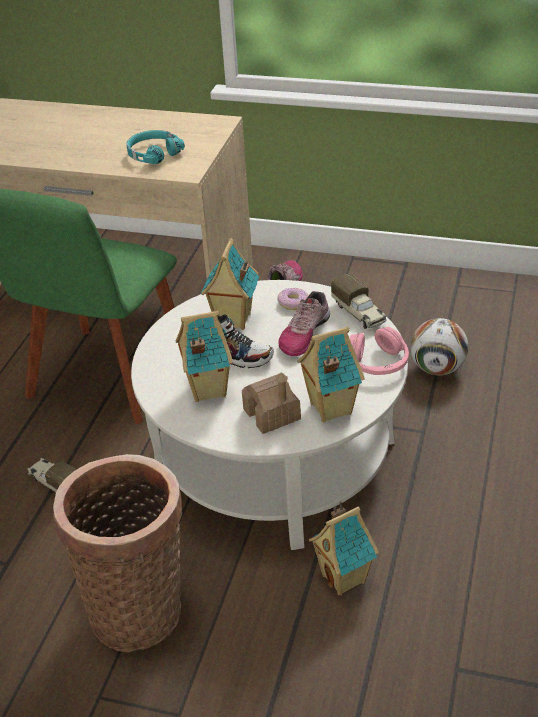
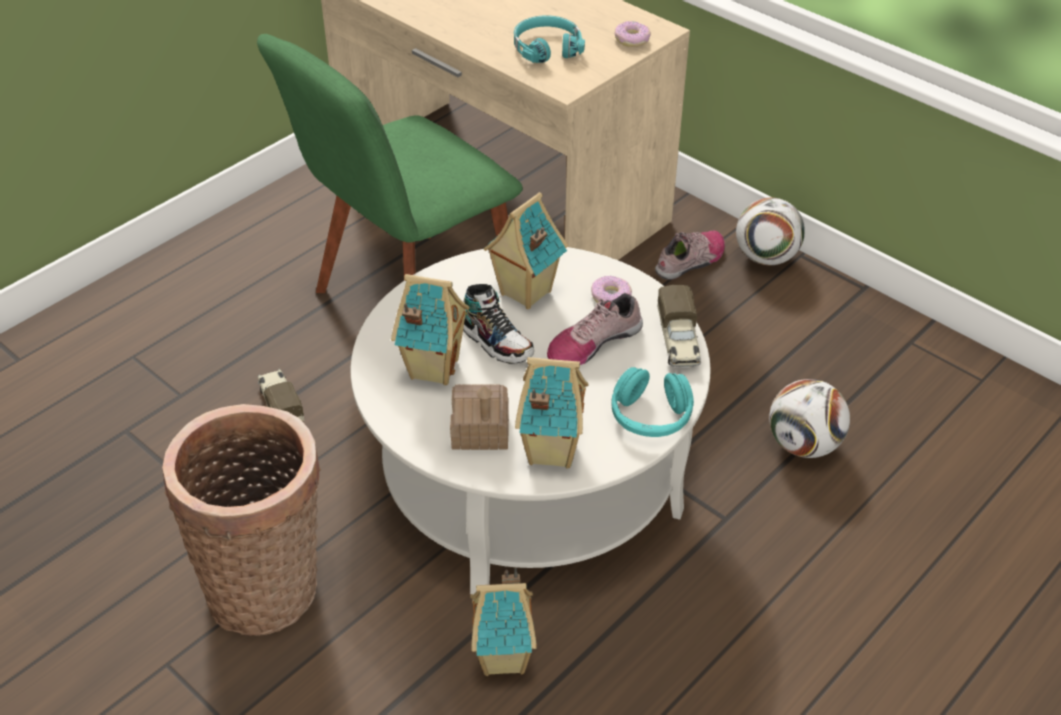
camera: 25 degrees right, 5 degrees up
pink headphones [349,327,409,375] -> turquoise headphones [612,367,694,437]
none -> donut [615,21,651,47]
none -> football [736,198,805,265]

